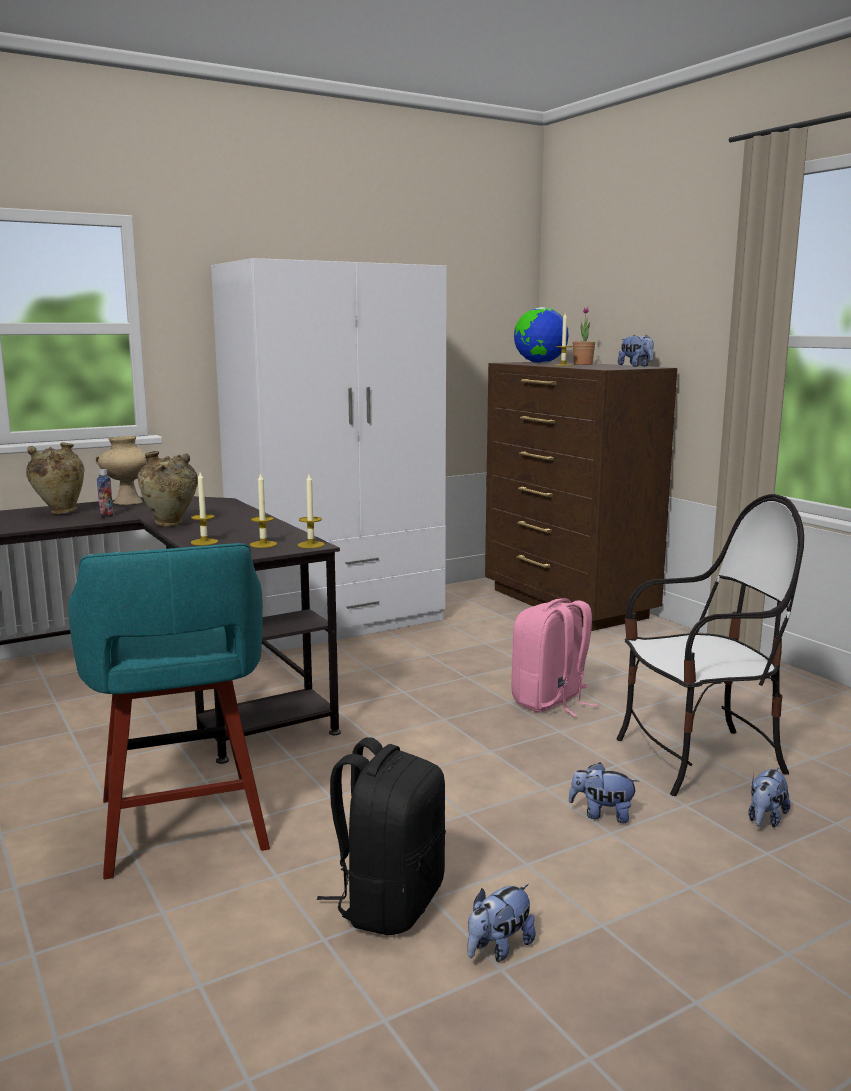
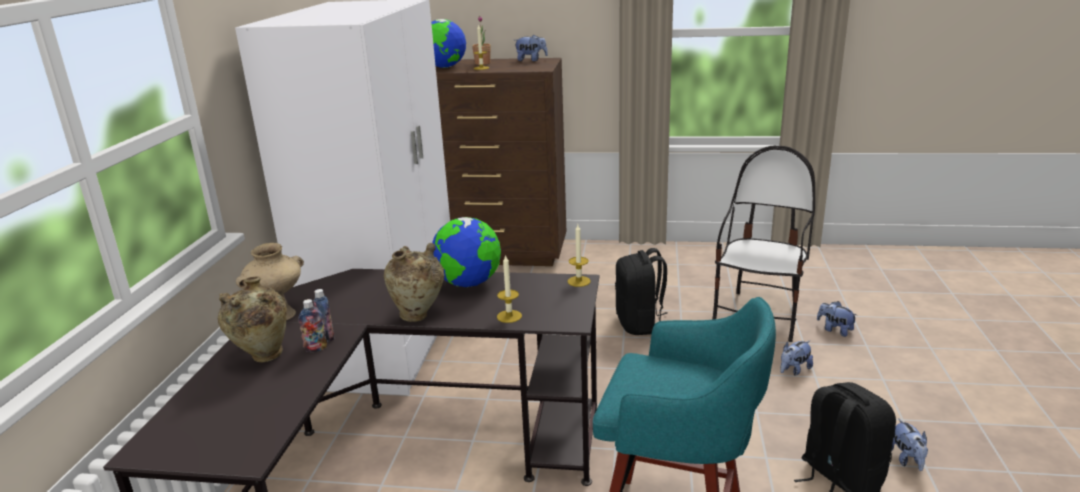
camera: 50 degrees left, 10 degrees up
candle [250,472,277,548] -> none
pink backpack [511,598,598,717] -> black backpack [615,248,668,335]
plush toy [748,767,790,827] -> plush toy turned 150 degrees clockwise [817,301,857,337]
none -> bottle [298,299,327,352]
none -> globe [432,217,501,287]

